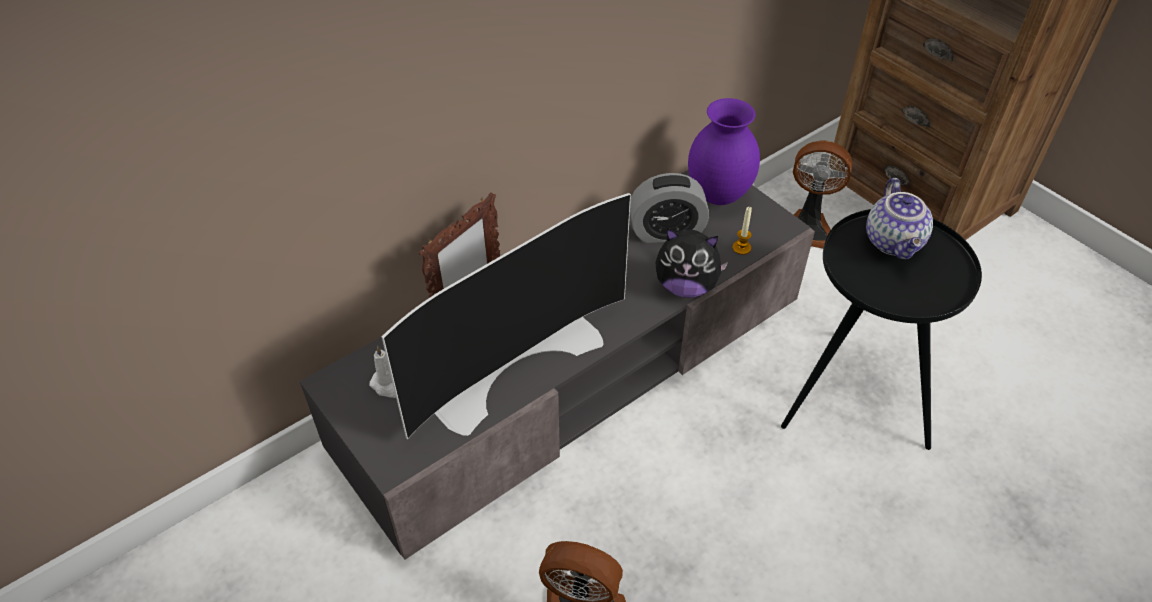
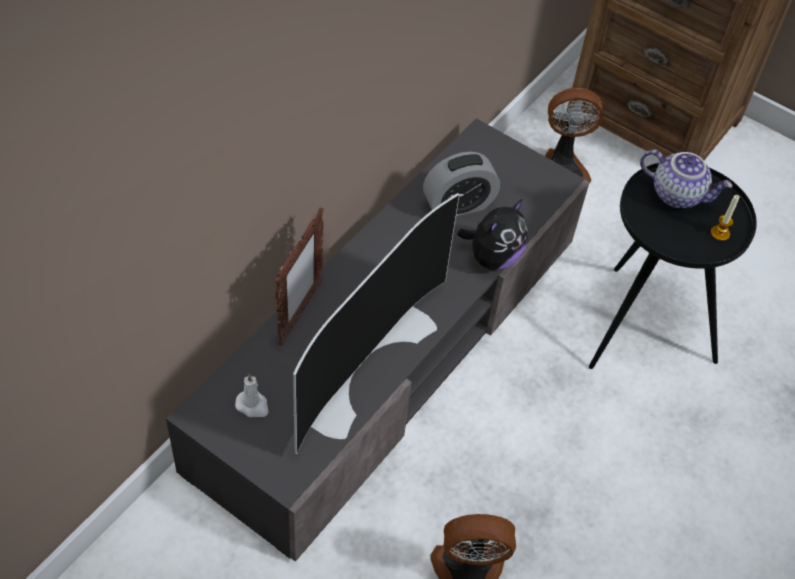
camera: 20 degrees left, 5 degrees up
plush toy [655,228,728,298] -> plush toy turned 45 degrees counterclockwise [457,199,528,270]
purple vase [688,98,760,205] -> none
candle [732,207,752,255] -> candle moved to [711,195,740,241]
teapot [866,178,933,260] -> teapot turned 45 degrees counterclockwise [640,149,733,208]

